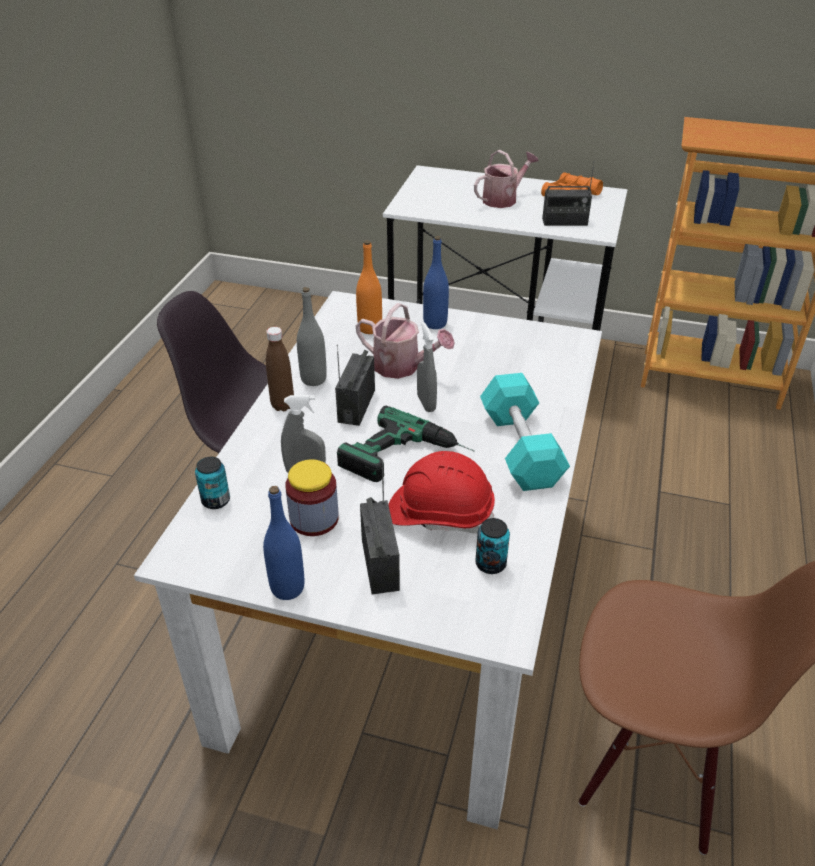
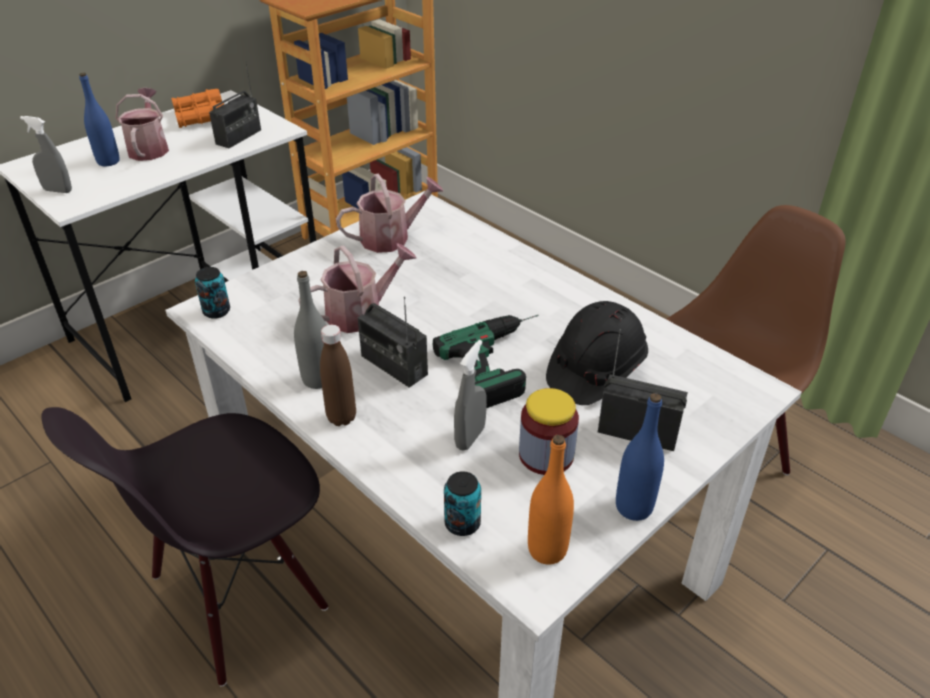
camera: 60 degrees left, 0 degrees up
orange bottle [356,240,382,334] -> orange bottle moved to [528,435,574,565]
red hard hat [388,451,495,533] -> black hard hat [546,301,648,405]
grey spray bottle [417,322,437,412] -> grey spray bottle moved to [20,116,72,193]
blue bottle [423,236,449,329] -> blue bottle moved to [79,73,120,166]
can [475,518,510,574] -> can moved to [195,267,230,319]
turquoise dumbbell [480,373,570,491] -> none
none -> watering can [336,174,443,253]

